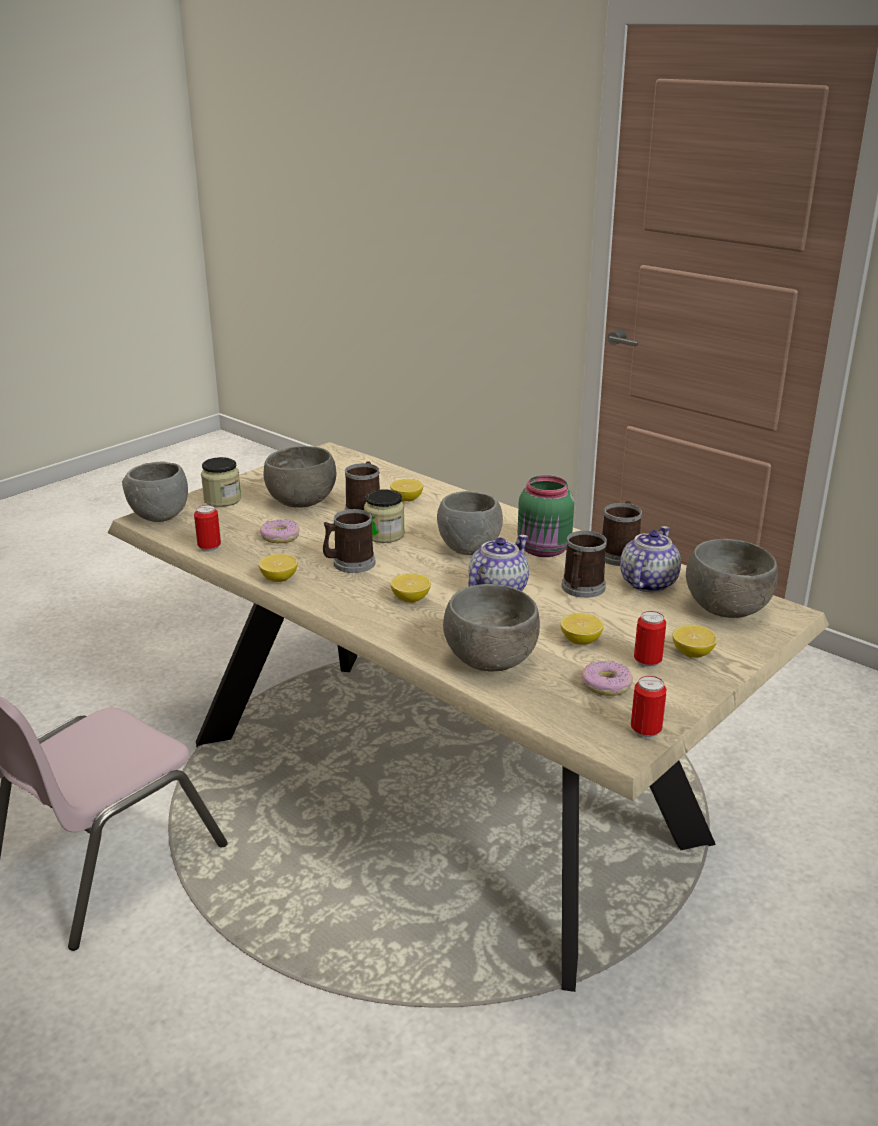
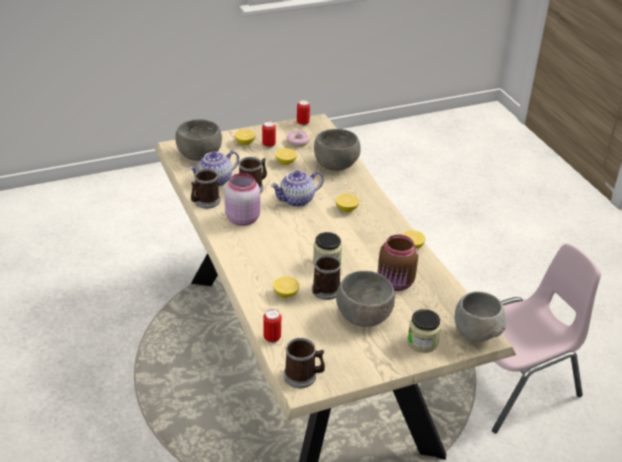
camera: 155 degrees left, 10 degrees up
can [194,505,221,552] -> can moved to [263,309,281,343]
donut [260,520,300,543] -> brown jar [378,235,418,291]
mug [323,509,375,573] -> mug moved to [284,338,325,388]
grey bowl [437,491,503,555] -> none
green jar [518,475,574,557] -> pink jar [225,173,260,226]

